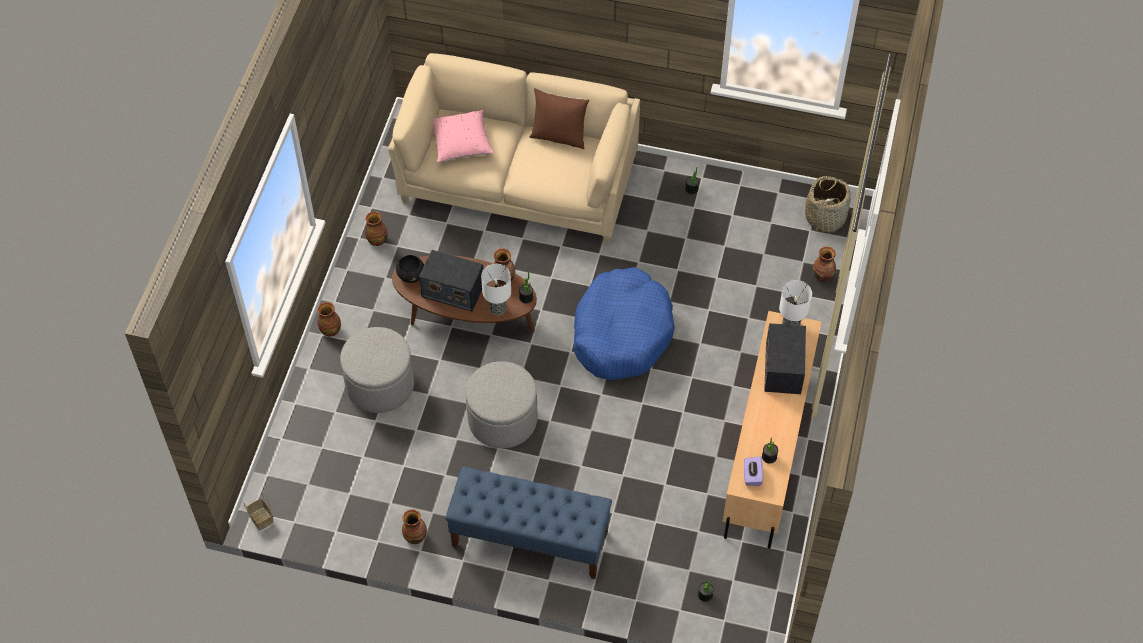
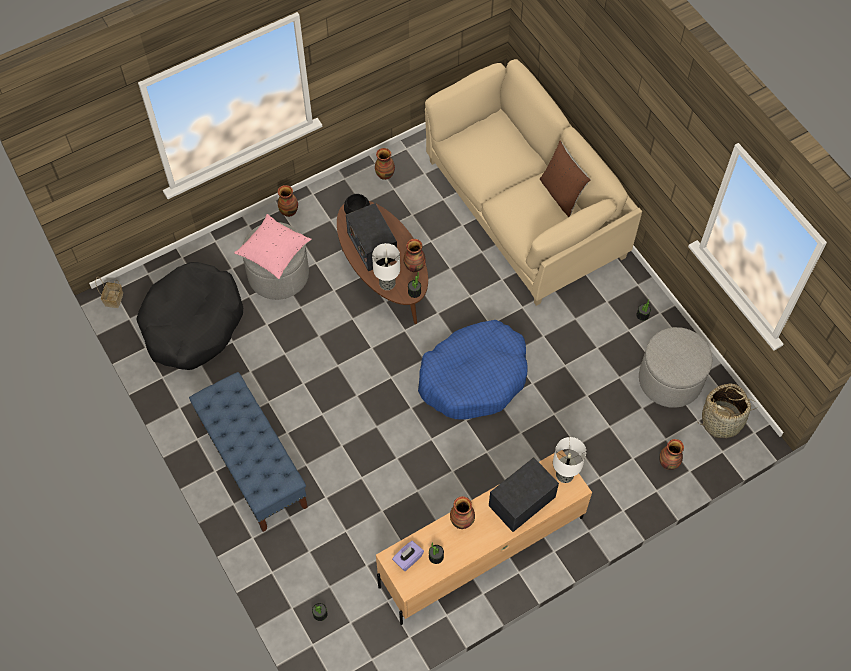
camera: 45 degrees right, 5 degrees up
vase [402,509,427,544] -> vase moved to [450,496,475,529]
pink pillow [433,110,494,162] -> pink pillow moved to [234,214,312,279]
grey ottoman [465,361,538,448] -> grey ottoman moved to [639,327,713,408]
none -> black dog bed [136,262,243,370]

